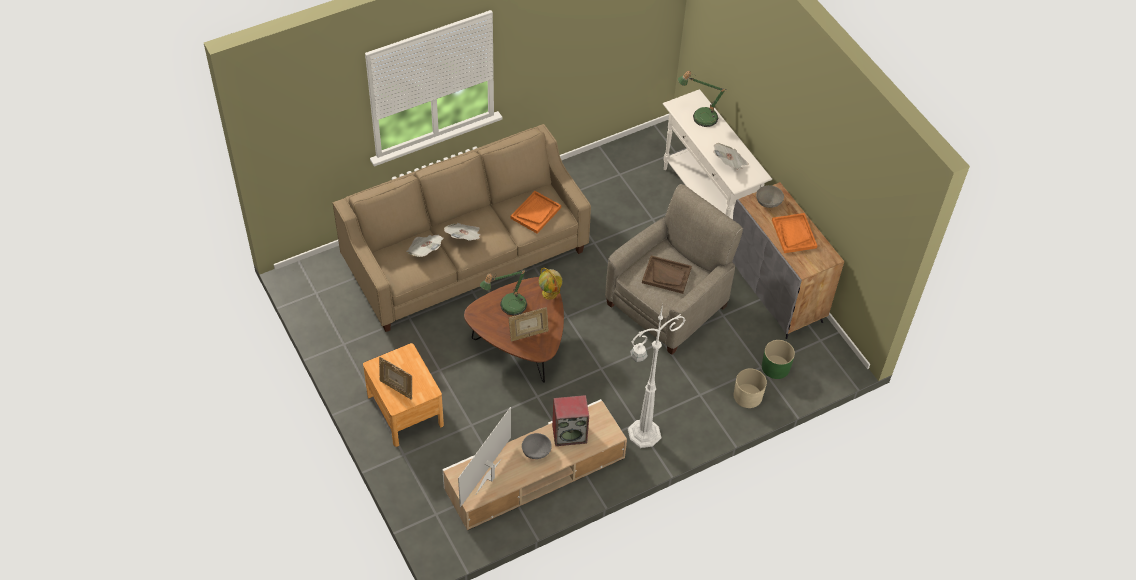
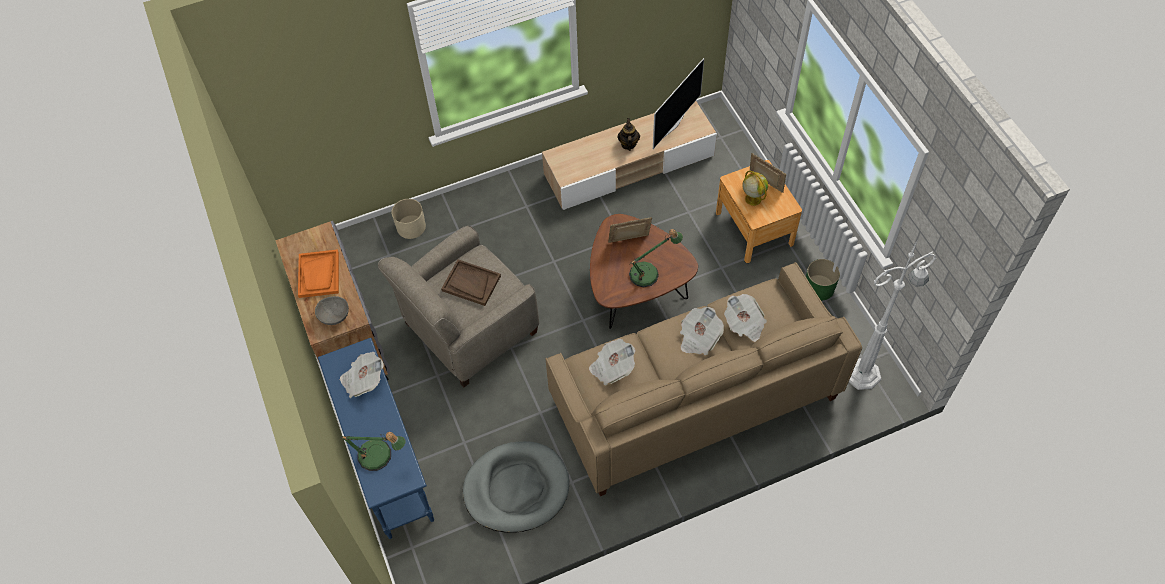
camera: 170 degrees left, 5 degrees up
orange tray [511,191,561,233] -> newspaper [589,339,636,386]
grey bowl [522,433,552,459] -> teapot [617,118,640,151]
globe [539,268,562,300] -> globe moved to [742,171,768,206]
speaker [552,395,589,446] -> none
white floor lamp [628,303,686,448] -> white floor lamp moved to [849,239,936,390]
white console table [663,89,772,220] -> blue console table [318,338,434,539]
green planter [762,340,795,379] -> green planter moved to [806,259,840,301]
none -> grey dog bed [463,441,569,533]

